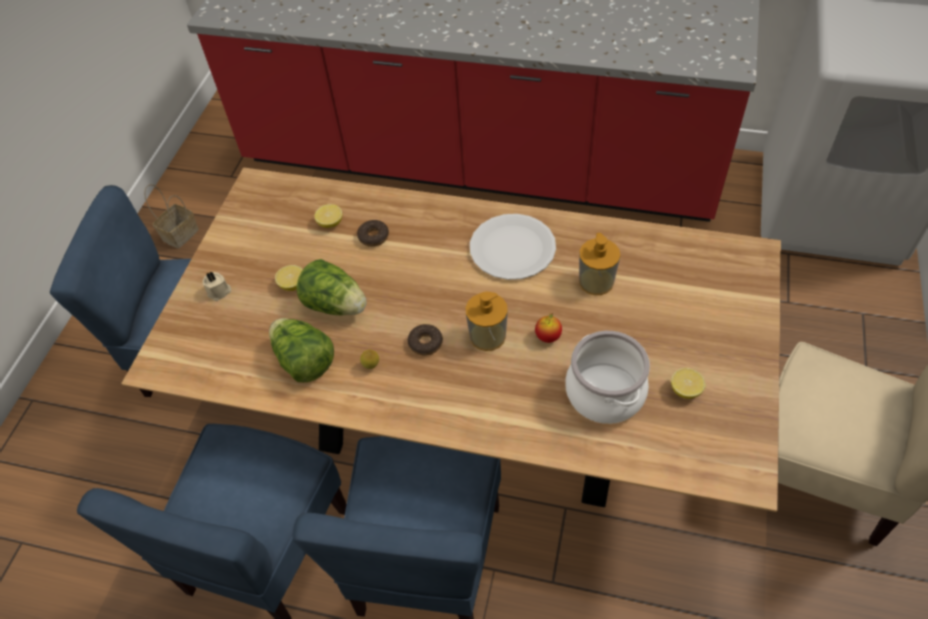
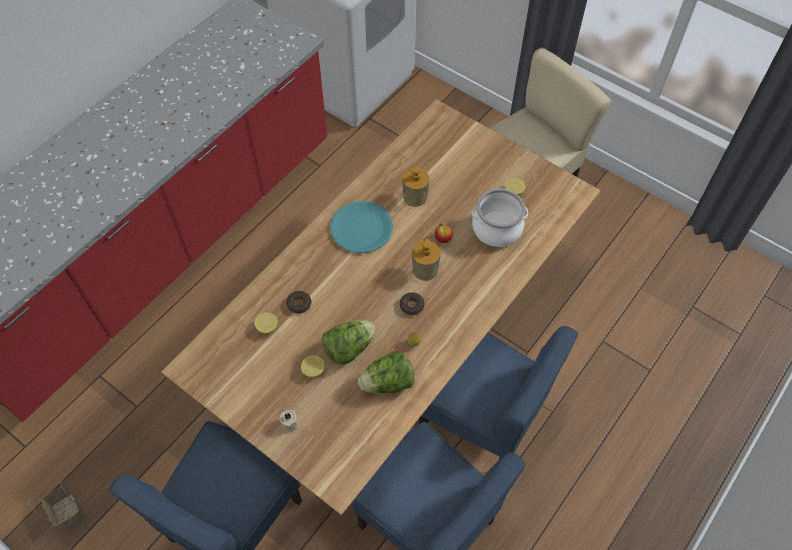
camera: 70 degrees left, 5 degrees up
white plate [470,214,556,280] -> turquoise plate [330,201,393,253]

